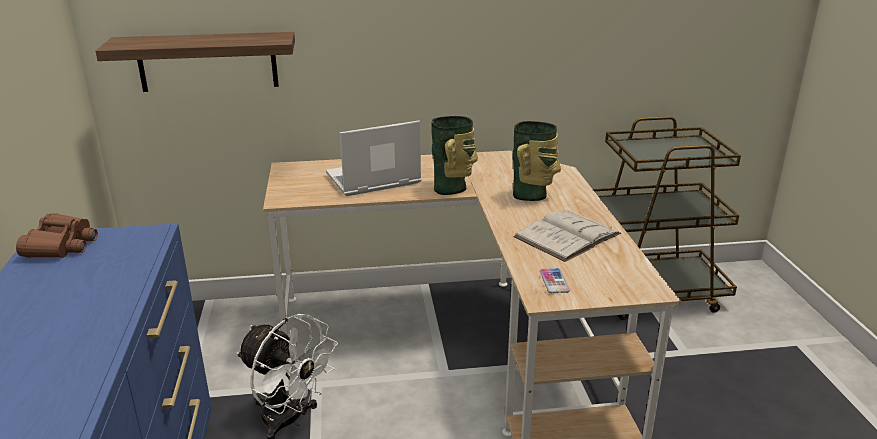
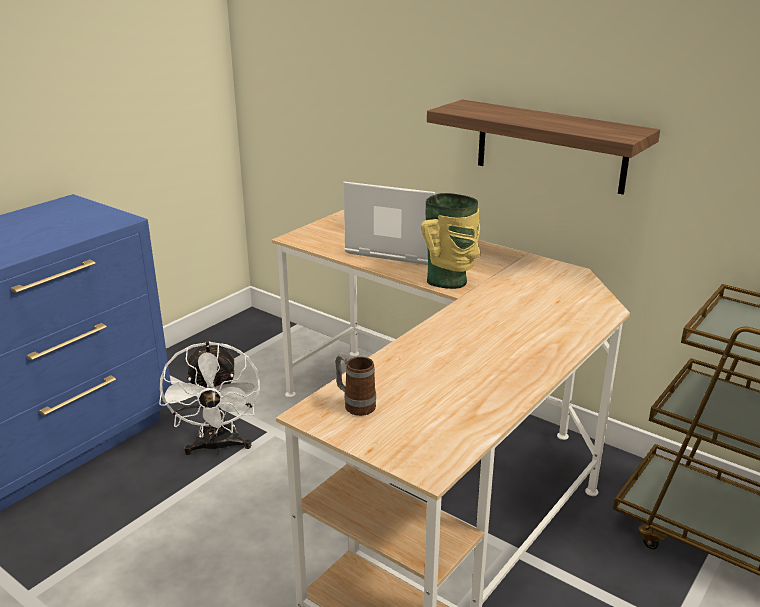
camera: 45 degrees right, 0 degrees up
brown binoculars [16,213,98,258] -> none
shelf [96,32,295,92] -> shelf moved to [427,100,660,195]
vase [512,121,561,201] -> none
white book [513,210,621,262] -> none
phone [540,268,570,293] -> mug [335,354,376,416]

